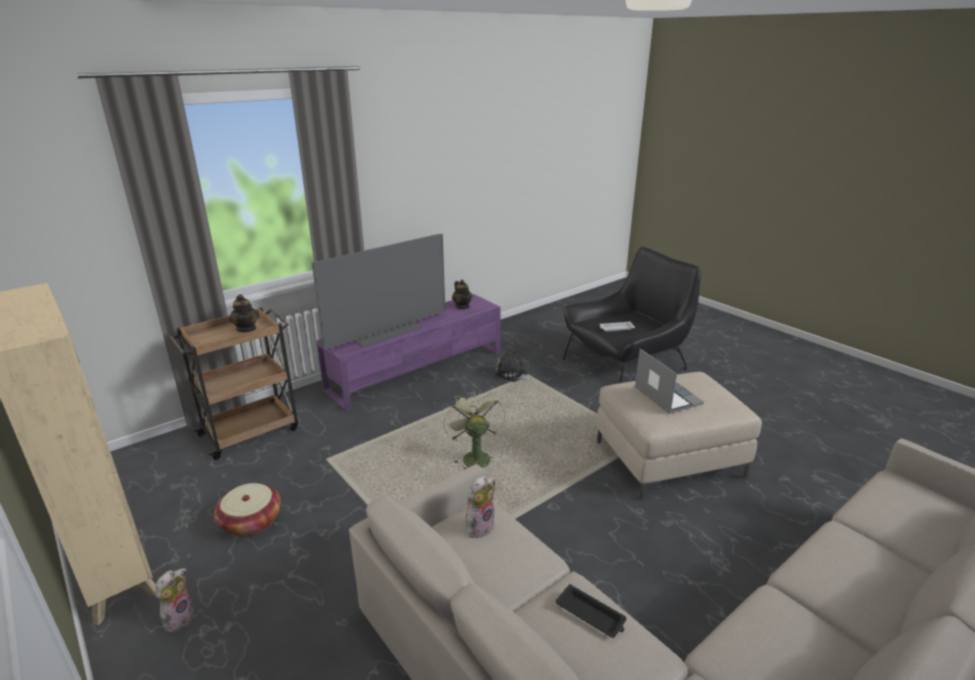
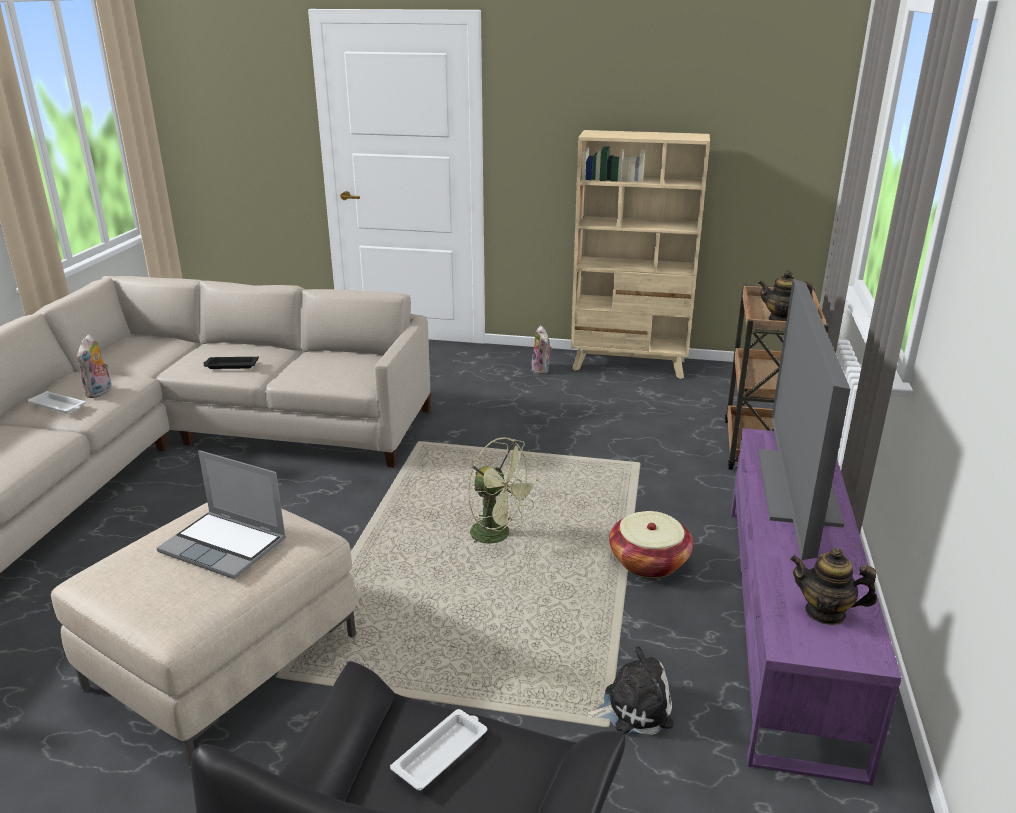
camera: 140 degrees right, 0 degrees up
basket [214,483,281,537] -> basket moved to [609,511,693,578]
plush toy [466,475,495,538] -> plush toy moved to [77,334,113,398]
none -> white tray [28,391,85,414]

